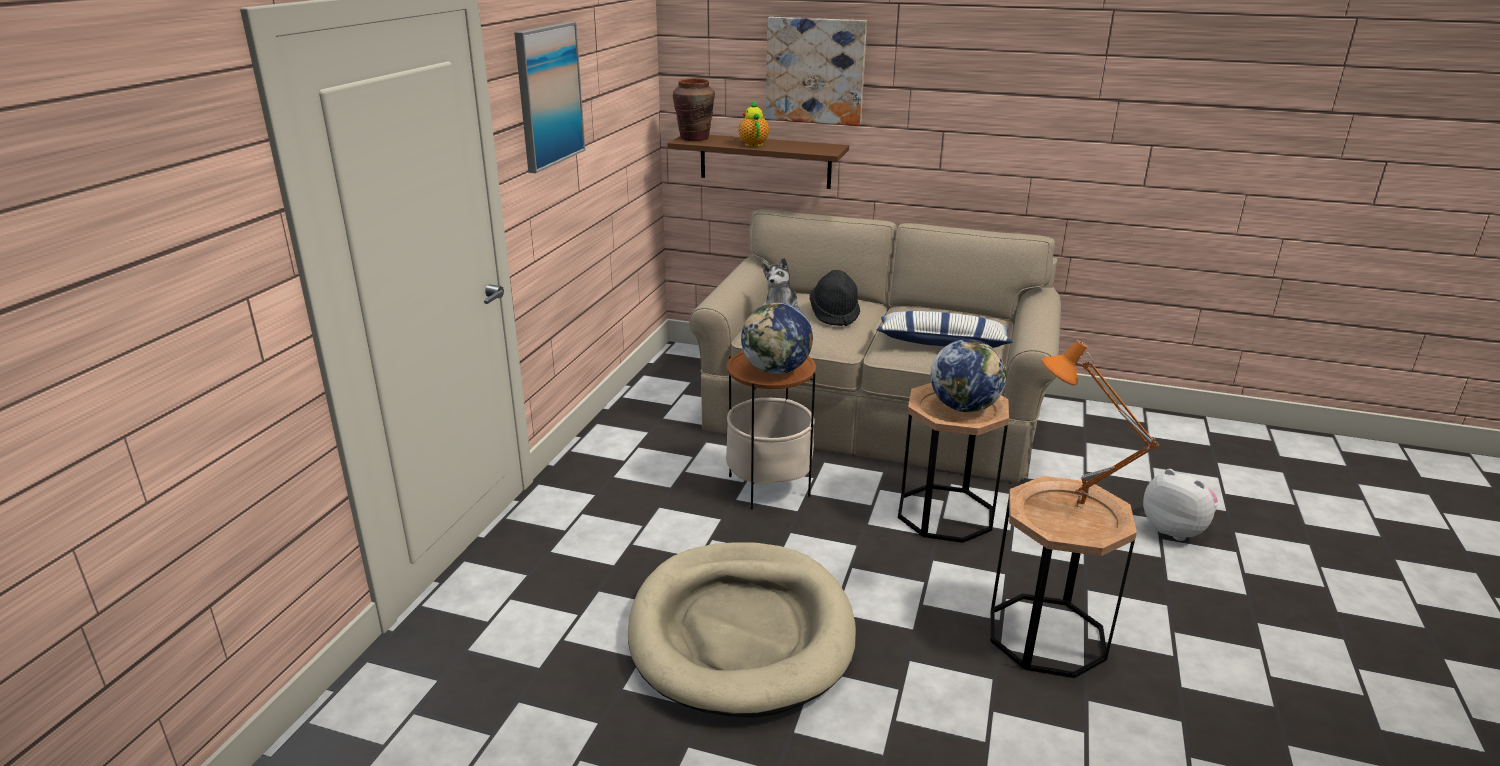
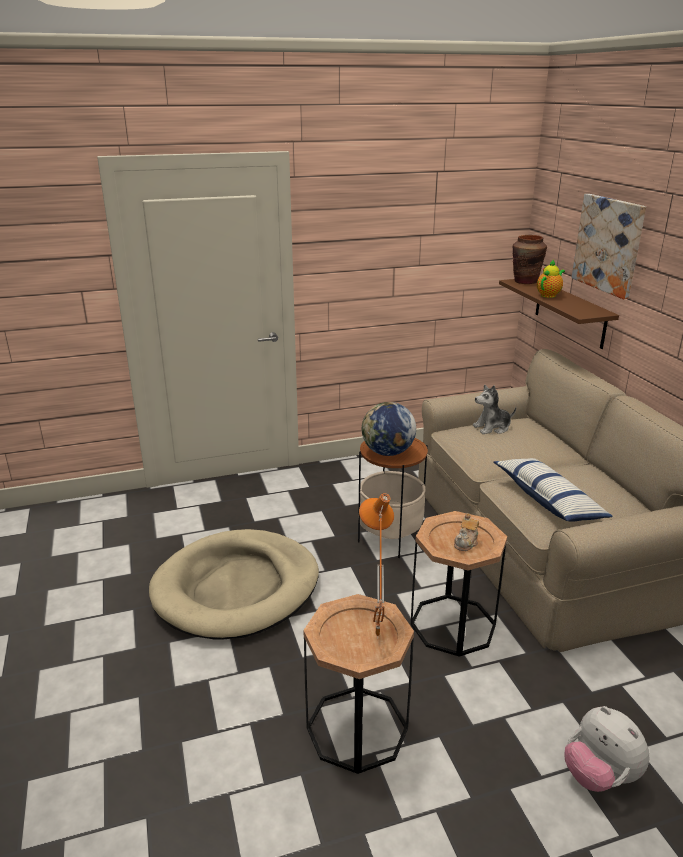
camera: 55 degrees right, 0 degrees up
picture [514,22,585,173] -> none
black hat [809,270,860,326] -> none
globe [931,339,1006,412] -> teapot [454,513,479,551]
plush toy [1143,469,1218,541] -> plush toy turned 135 degrees clockwise [564,706,650,792]

